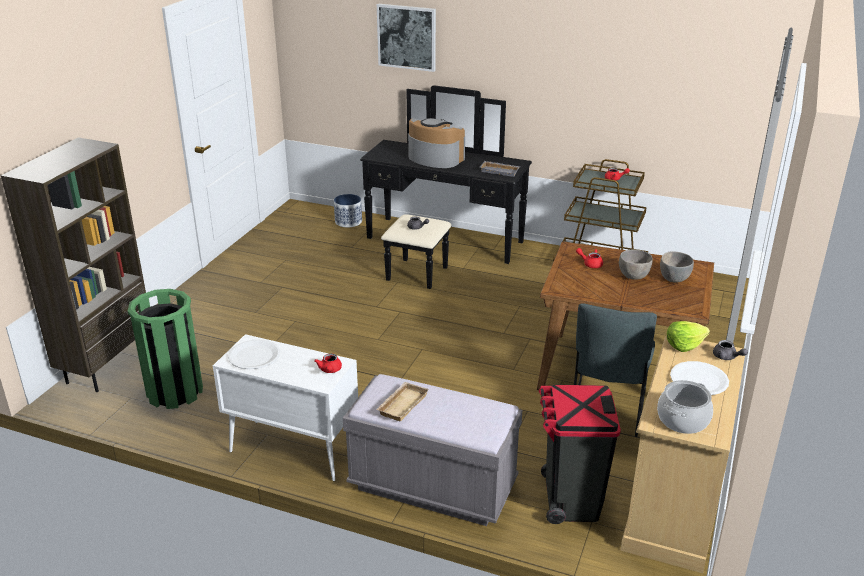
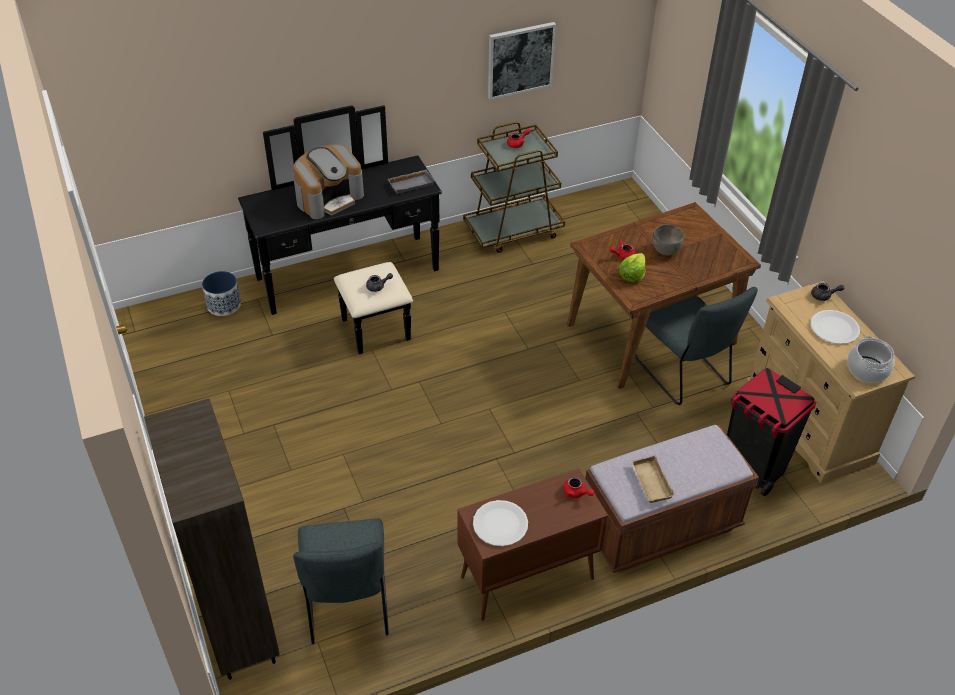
camera: 45 degrees left, 15 degrees up
green trash can [127,289,203,409] -> grey chair [293,518,389,644]
white cabinet [213,334,358,481] -> brown cabinet [457,469,608,621]
grey bench [343,374,522,526] -> brown bench [585,425,759,573]
picture [377,4,436,72] -> picture moved to [488,22,556,100]
coffee machine [408,118,465,168] -> coffee machine turned 150 degrees clockwise [293,144,364,219]
grey bowl [660,251,694,283] -> none
lettuce [667,321,710,352] -> lettuce moved to [618,253,645,283]

